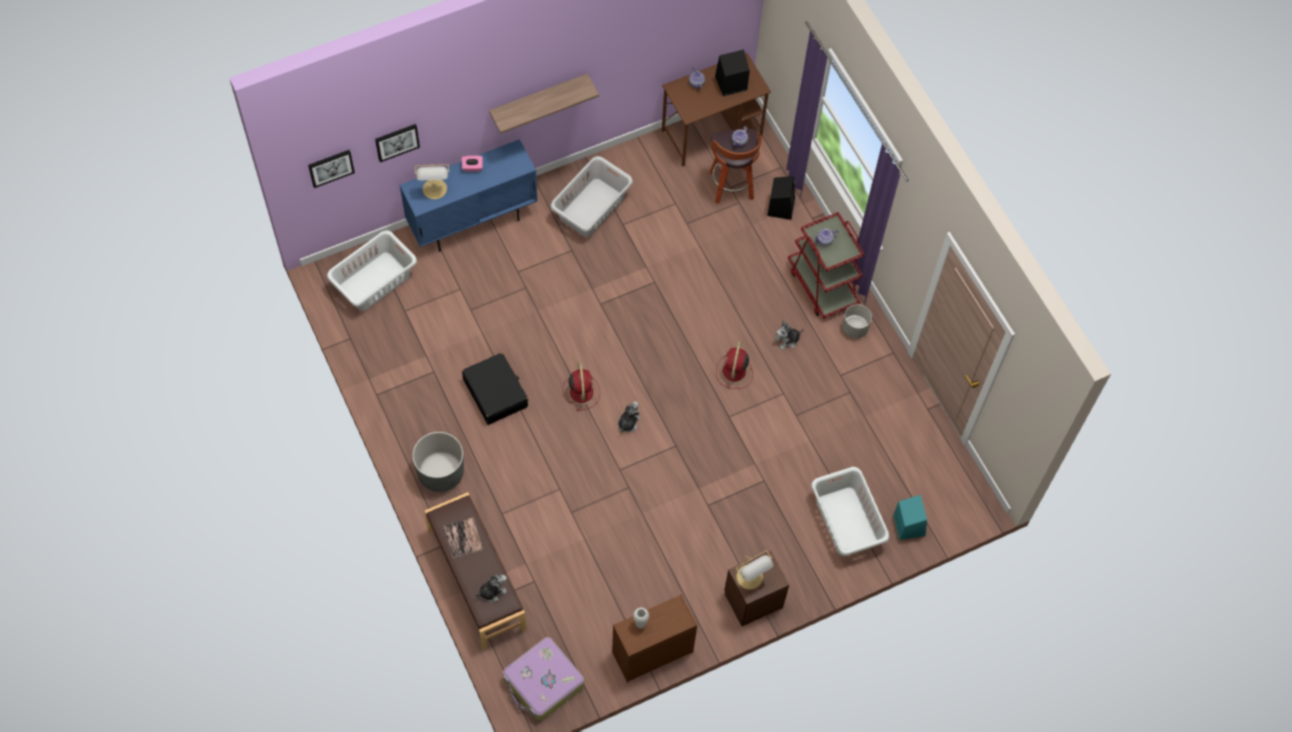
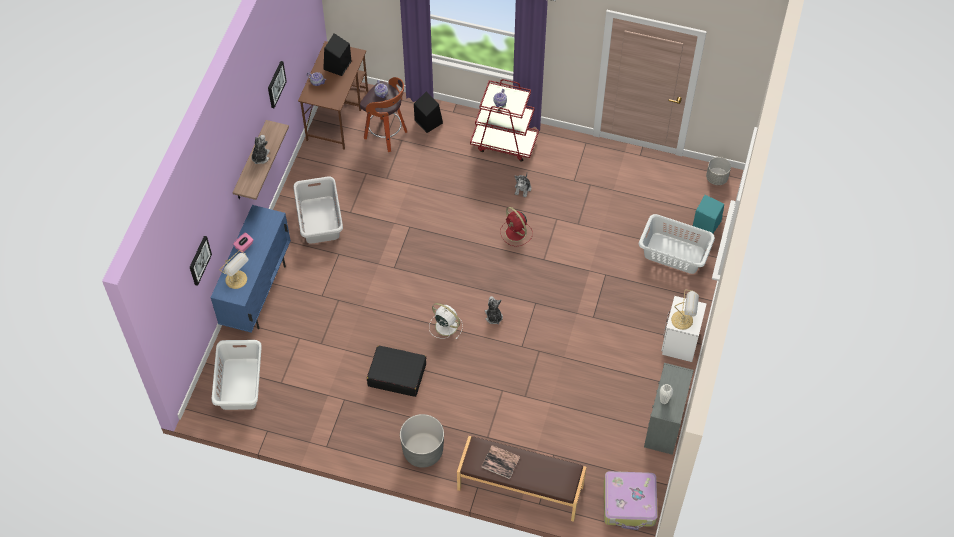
camera: 45 degrees left, 5 degrees down
picture [308,150,355,188] -> picture moved to [268,61,287,108]
plush toy [475,575,507,602] -> plush toy moved to [251,135,270,164]
red fan [562,362,600,411] -> white fan [429,303,463,339]
brown dresser [612,594,697,683] -> grey dresser [644,363,694,455]
brown nightstand [725,551,789,626] -> white nightstand [661,296,706,362]
grey planter [842,304,872,339] -> grey planter moved to [706,157,731,185]

